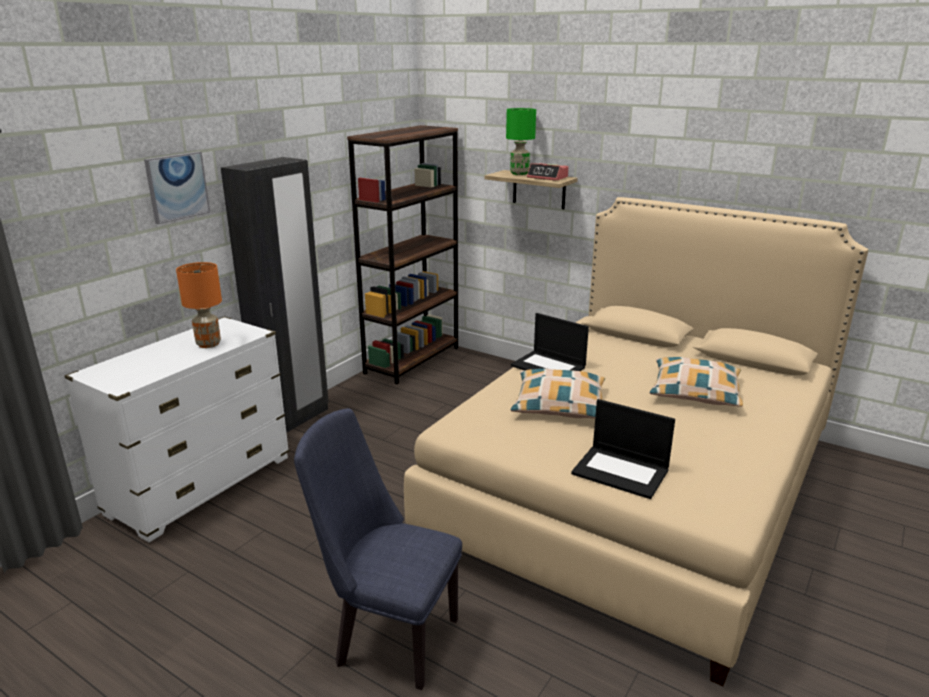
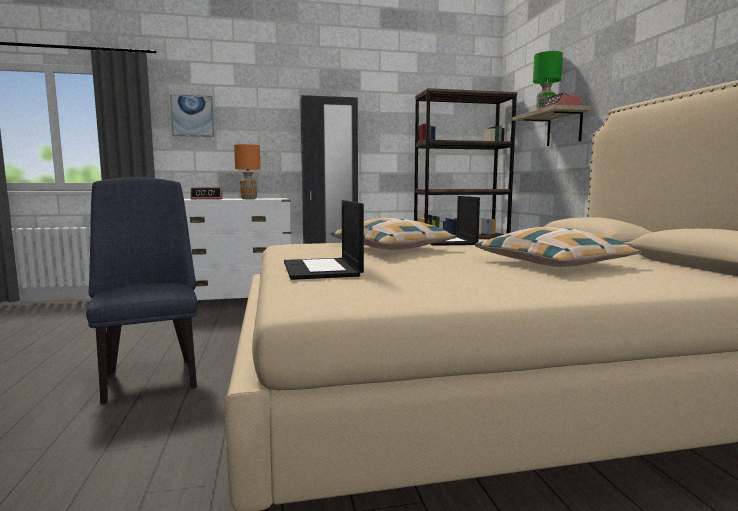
camera: 45 degrees right, 15 degrees down
picture [144,152,210,224] -> picture moved to [170,94,214,137]
none -> alarm clock [190,187,223,200]

